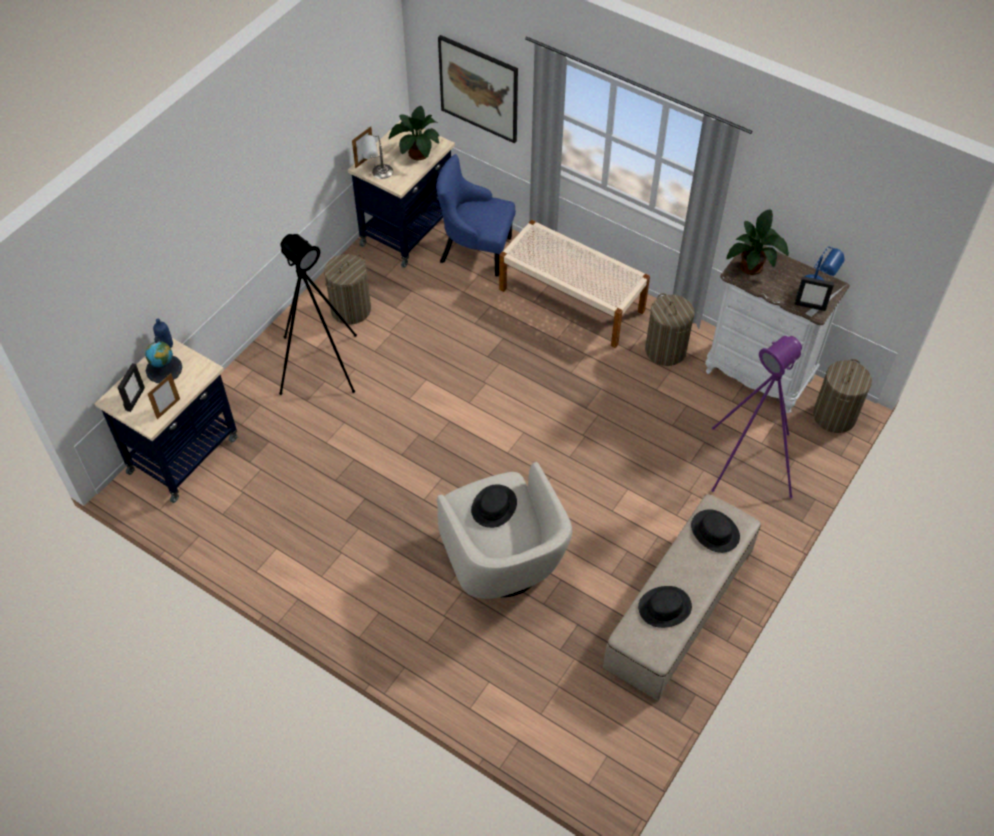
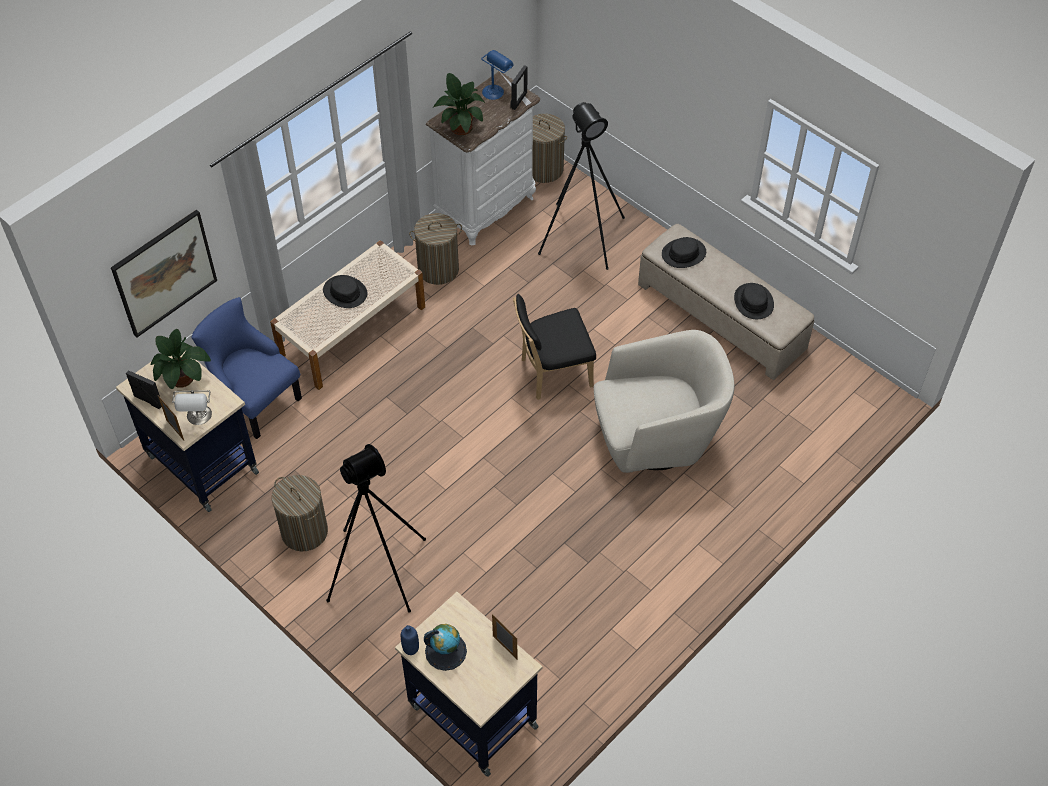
camera: 80 degrees left, 0 degrees up
picture frame [117,363,145,412] -> picture frame moved to [126,370,162,409]
blue chair [436,154,516,277] -> blue chair turned 105 degrees clockwise [191,297,302,439]
black hat [471,484,517,528] -> black hat moved to [323,275,367,308]
purple floor lamp [711,336,802,498] -> black floor lamp [538,102,625,270]
none -> black chair [513,294,596,400]

